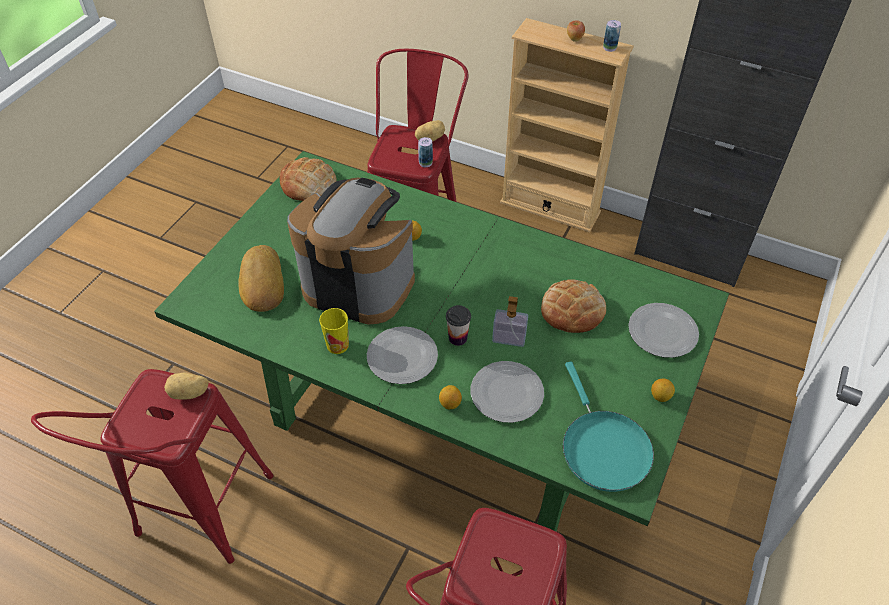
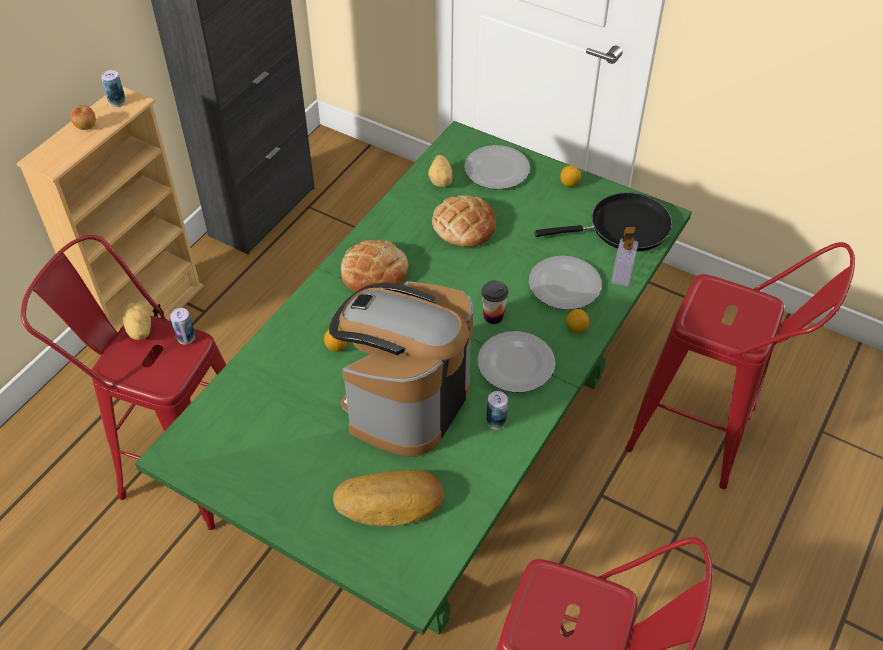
camera: 85 degrees left, 0 degrees up
potato [164,372,208,399] -> potato moved to [428,155,452,187]
bread [280,157,337,201] -> bread moved to [341,240,409,292]
cup [319,308,349,354] -> can [486,391,508,430]
soap dispenser [492,296,528,347] -> soap dispenser moved to [611,227,638,287]
turquoise frying pan [563,362,654,492] -> black frying pan [535,192,672,251]

